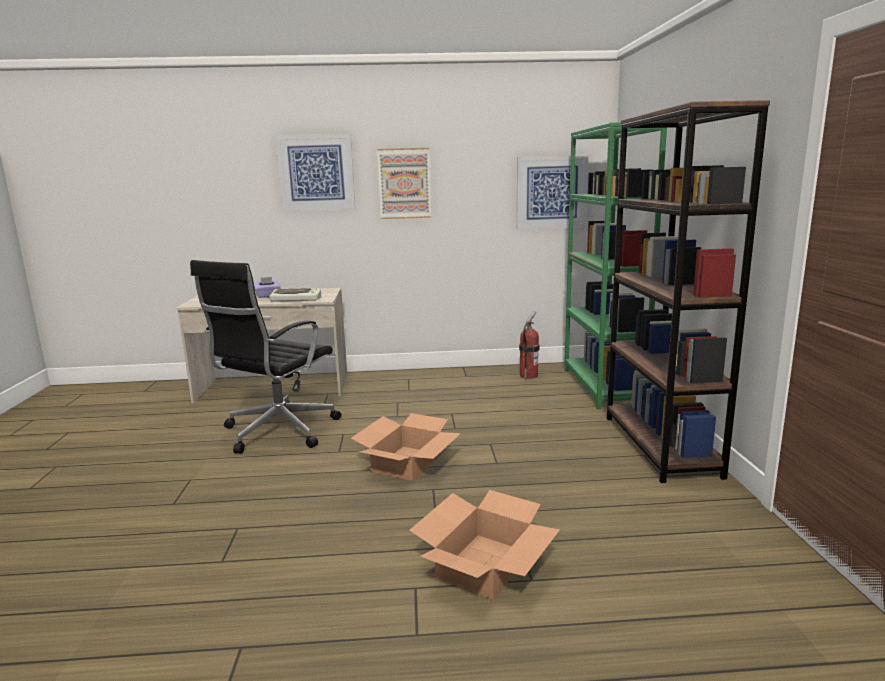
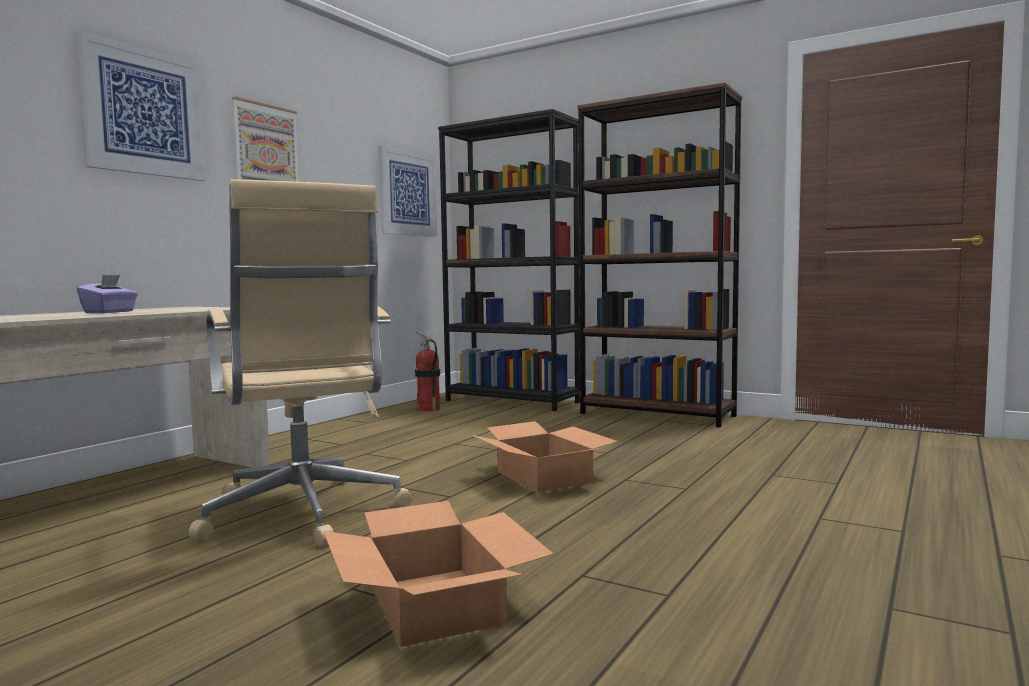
camera: 55 degrees left, 10 degrees down
black office chair [190,260,341,454] -> beige office chair [189,179,413,547]
keyboard [269,288,321,302] -> none
cardboard box [409,490,560,600] -> cardboard box moved to [323,501,554,647]
green bookcase [564,122,667,409] -> black bookcase [438,109,580,411]

